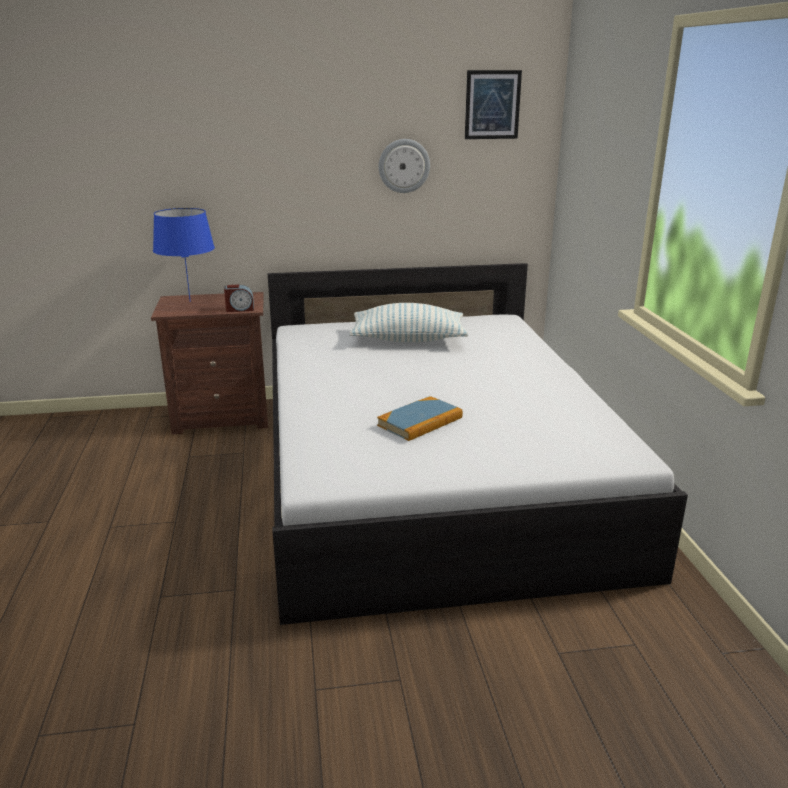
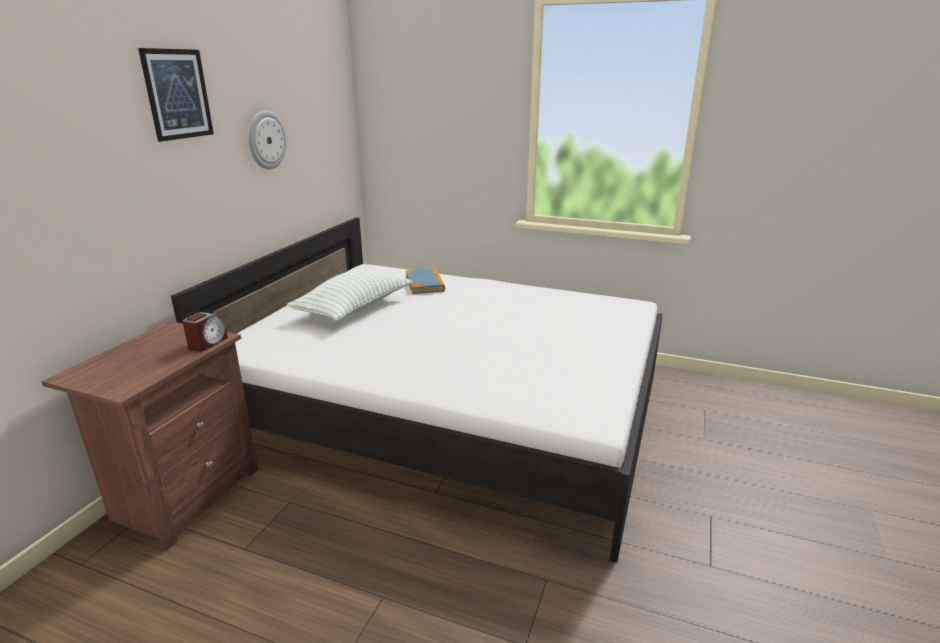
camera: 60 degrees left, 0 degrees up
blue table lamp [153,208,215,302] -> none
book [377,396,463,441] -> book moved to [406,268,445,294]
picture [465,70,522,139] -> picture moved to [138,48,214,142]

